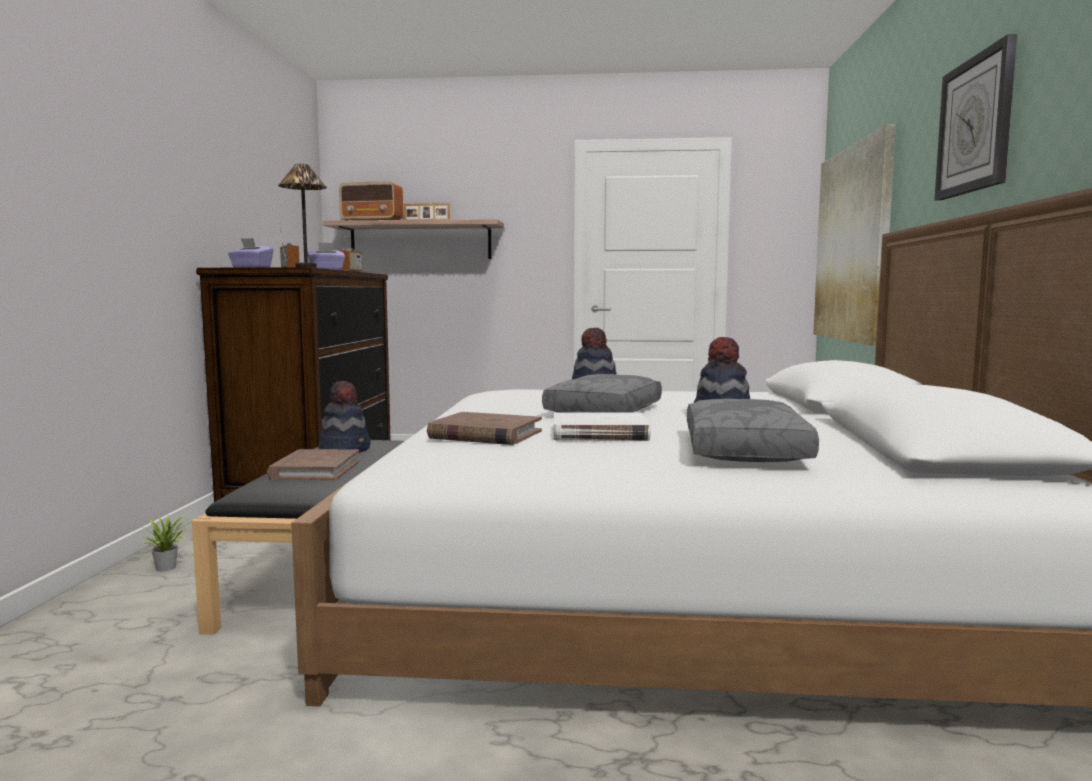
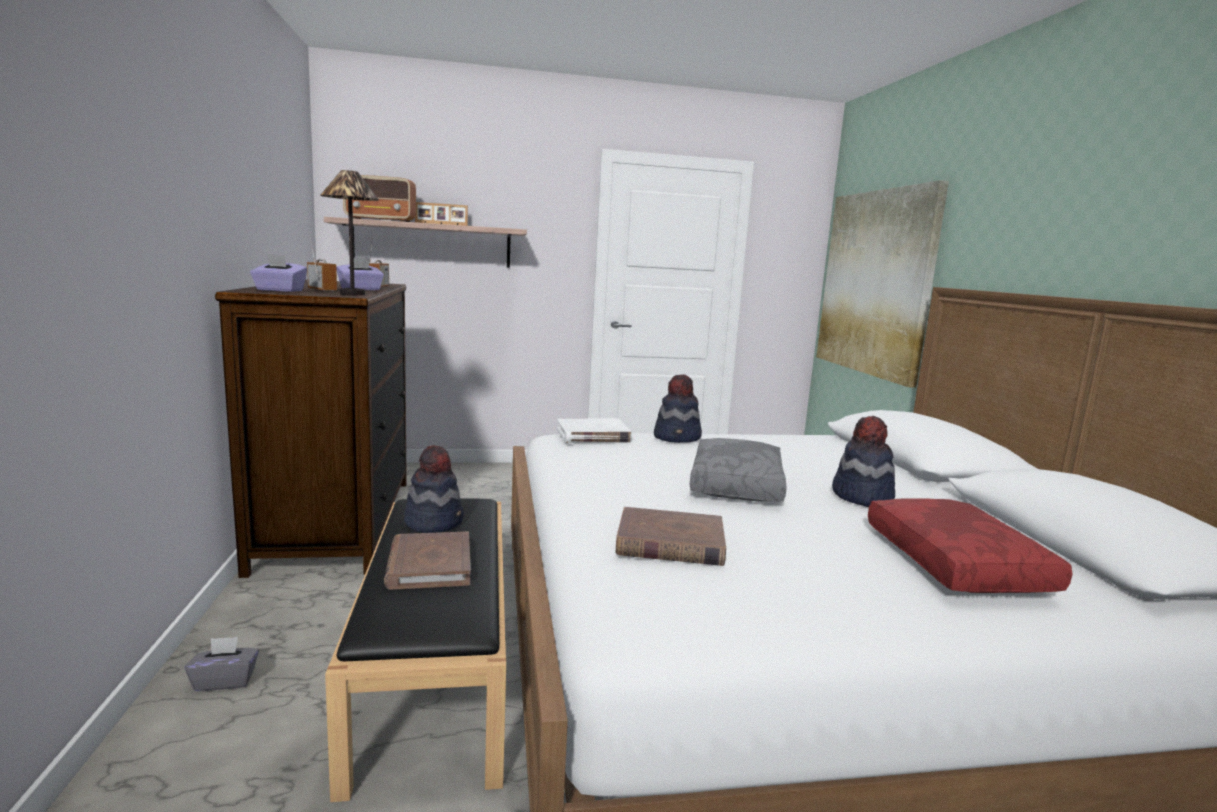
camera: 15 degrees left, 5 degrees up
potted plant [138,515,187,571] -> grey tissue box [185,637,259,691]
white book [554,412,650,441] -> white book moved to [557,419,632,443]
grey pillow [687,399,819,462] -> red pillow [868,499,1072,593]
wall clock [935,34,1017,200] -> none

